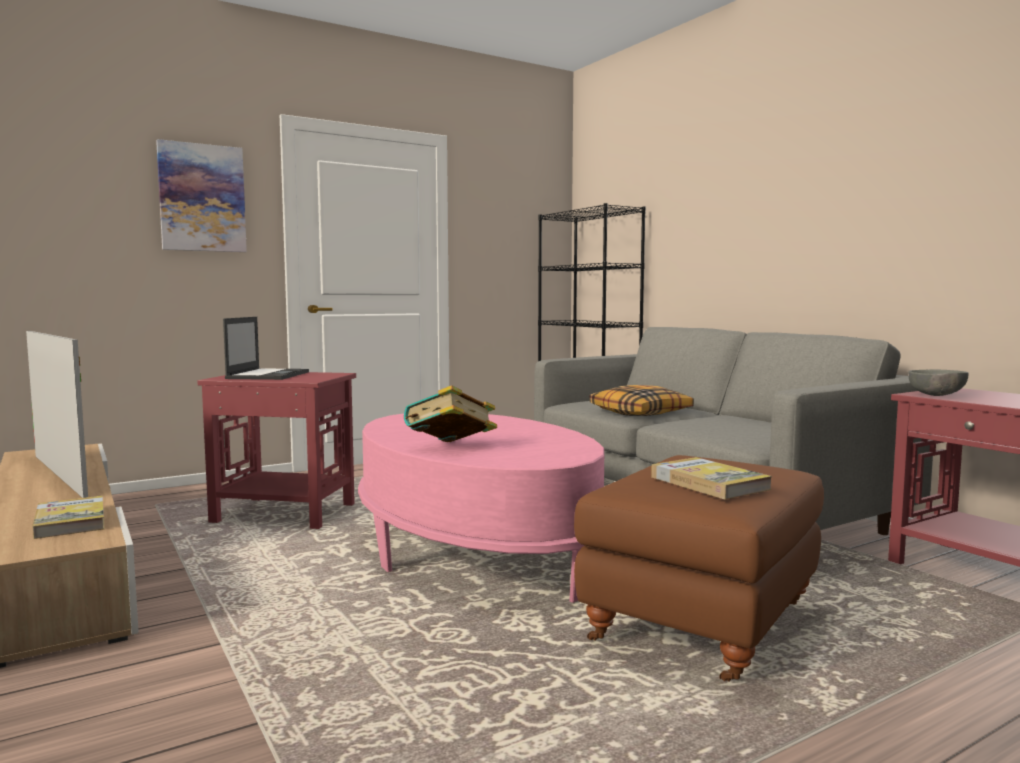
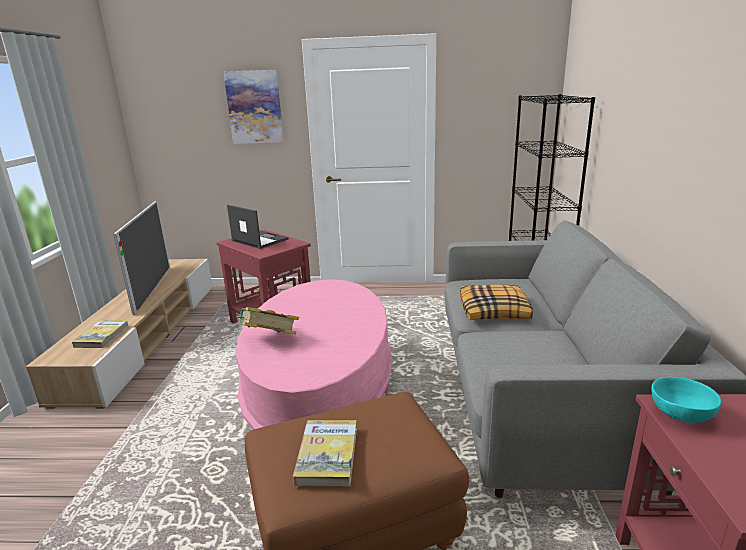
camera: 35 degrees right, 15 degrees up
laptop [223,317,309,380] -> laptop turned 90 degrees counterclockwise [227,205,289,249]
grey bowl [908,370,968,396] -> turquoise bowl [651,377,721,423]

